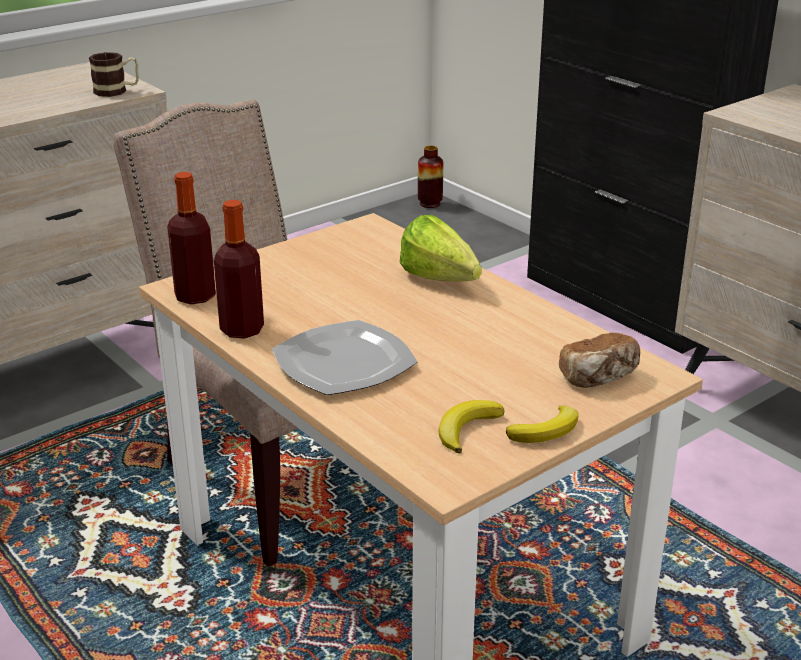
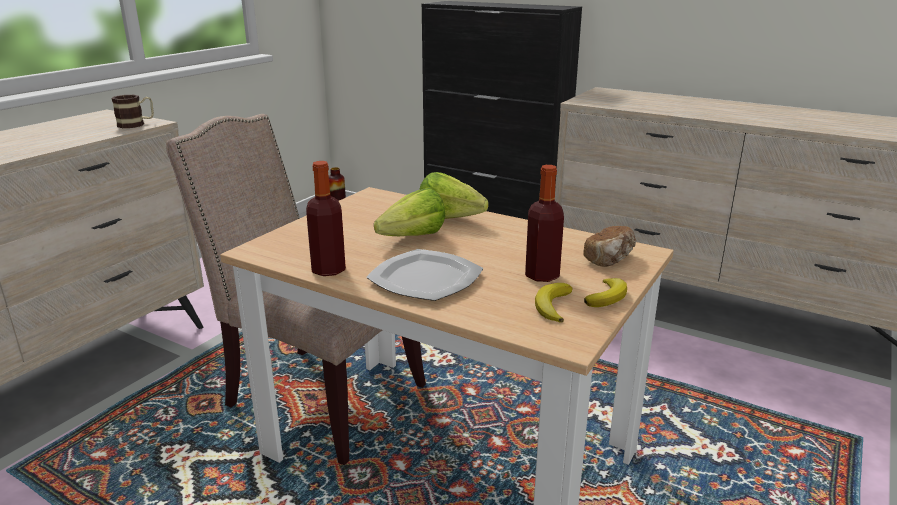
camera: 20 degrees left, 5 degrees down
bottle [167,172,216,304] -> bottle moved to [525,165,564,282]
none -> lettuce [374,188,445,236]

